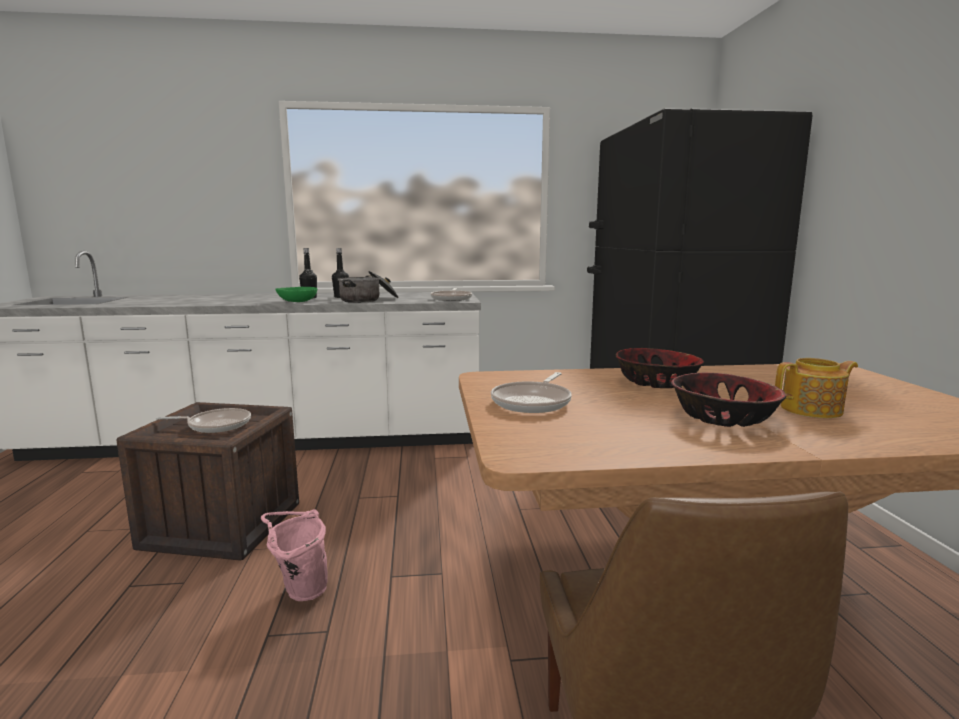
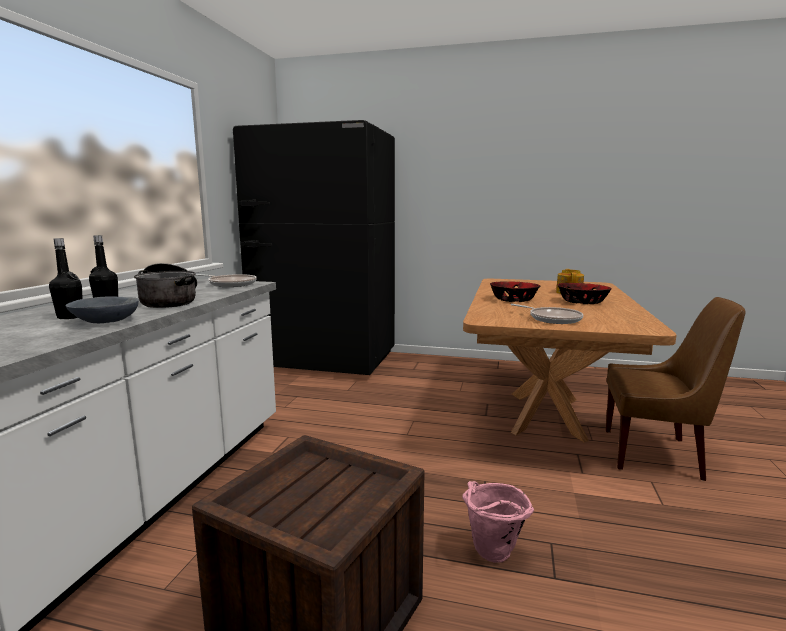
camera: 70 degrees left, 0 degrees up
frying pan [156,408,251,433] -> none
green bowl [276,287,317,302] -> grey bowl [65,296,139,323]

